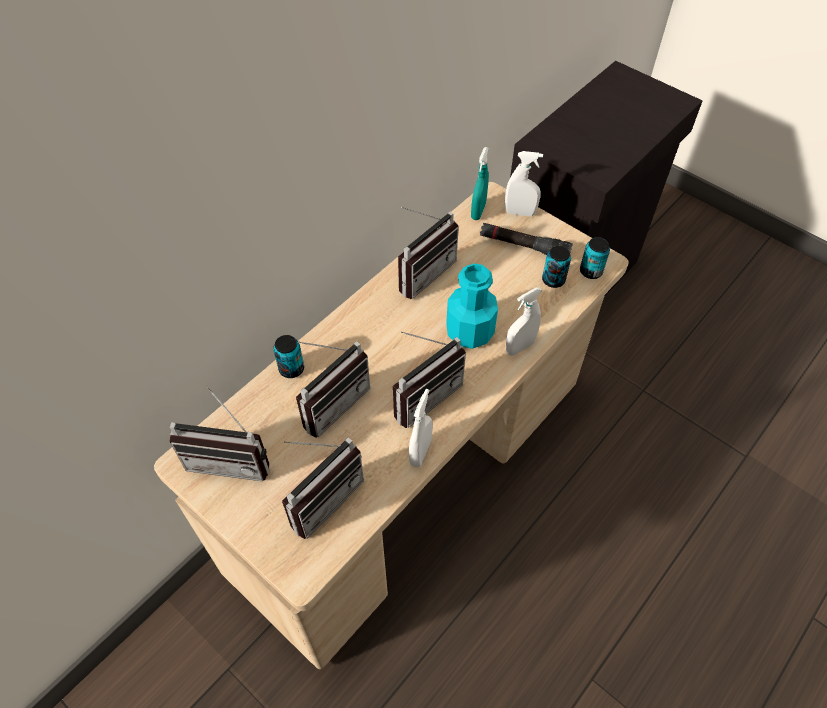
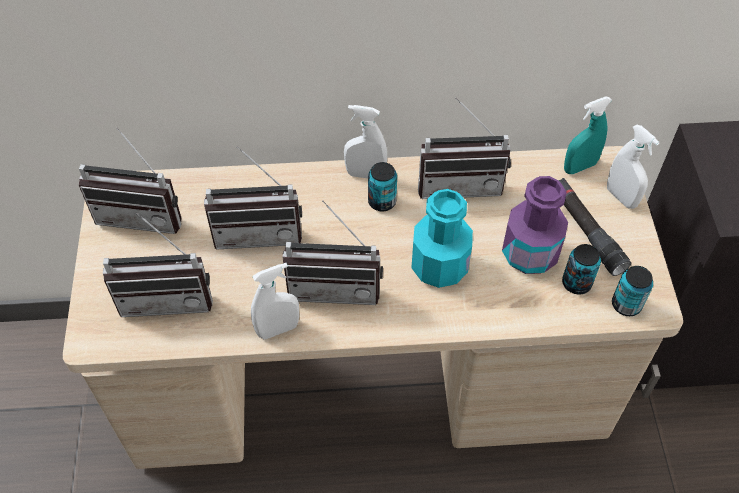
camera: 45 degrees right, 0 degrees up
radio [169,386,269,481] -> radio turned 45 degrees counterclockwise [79,127,181,234]
can [273,335,304,378] -> can moved to [368,162,397,211]
white spray bottle [505,287,542,356] -> white spray bottle moved to [344,105,387,179]
none -> purple bottle [502,176,568,274]

